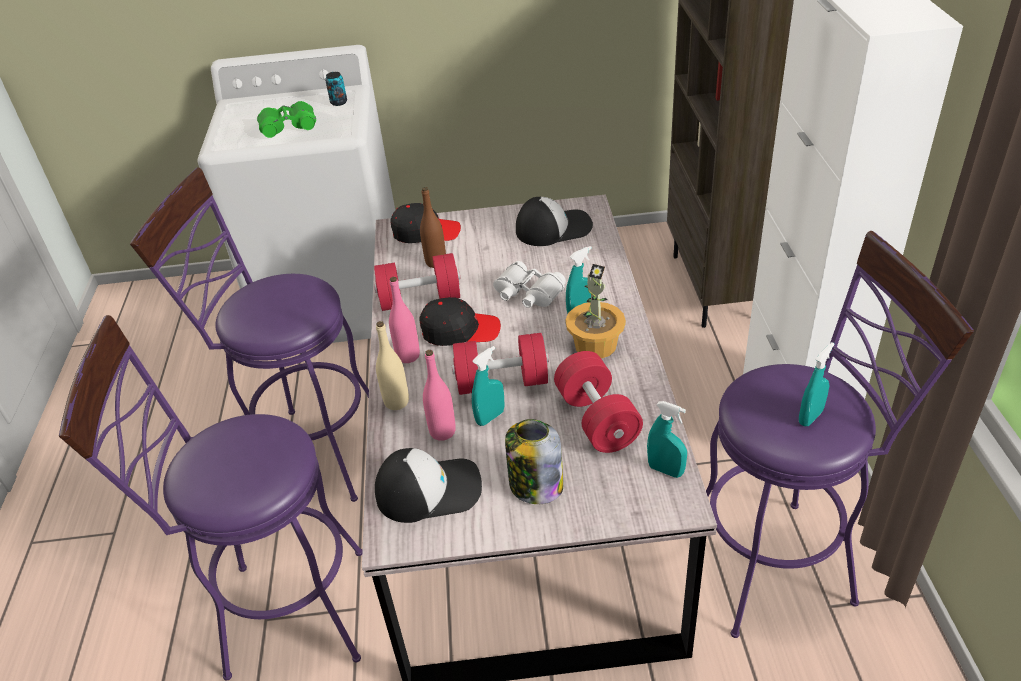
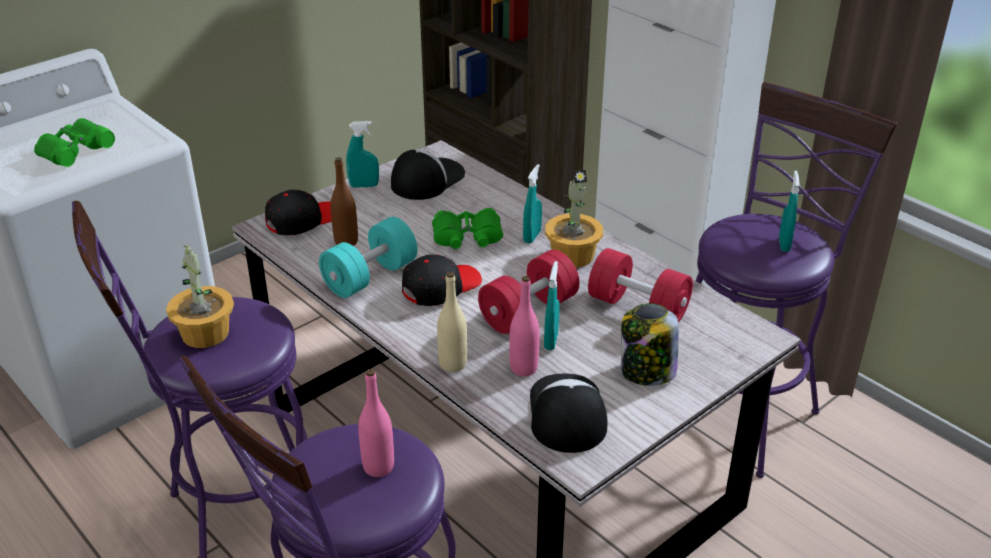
camera: 40 degrees left, 5 degrees down
can [325,72,347,106] -> none
red dumbbell [374,253,461,311] -> turquoise dumbbell [319,217,418,298]
cap [375,448,482,523] -> cap turned 45 degrees counterclockwise [530,374,607,453]
pink bottle [389,277,420,363] -> pink bottle moved to [358,369,394,477]
white binoculars [493,261,566,308] -> green binoculars [432,208,503,249]
turquoise spray bottle [647,401,687,478] -> turquoise spray bottle moved to [346,121,379,188]
none -> potted plant [166,243,234,348]

